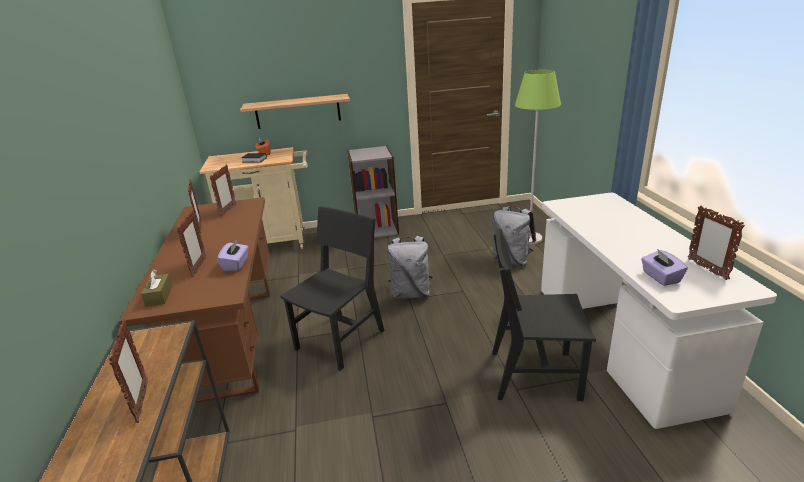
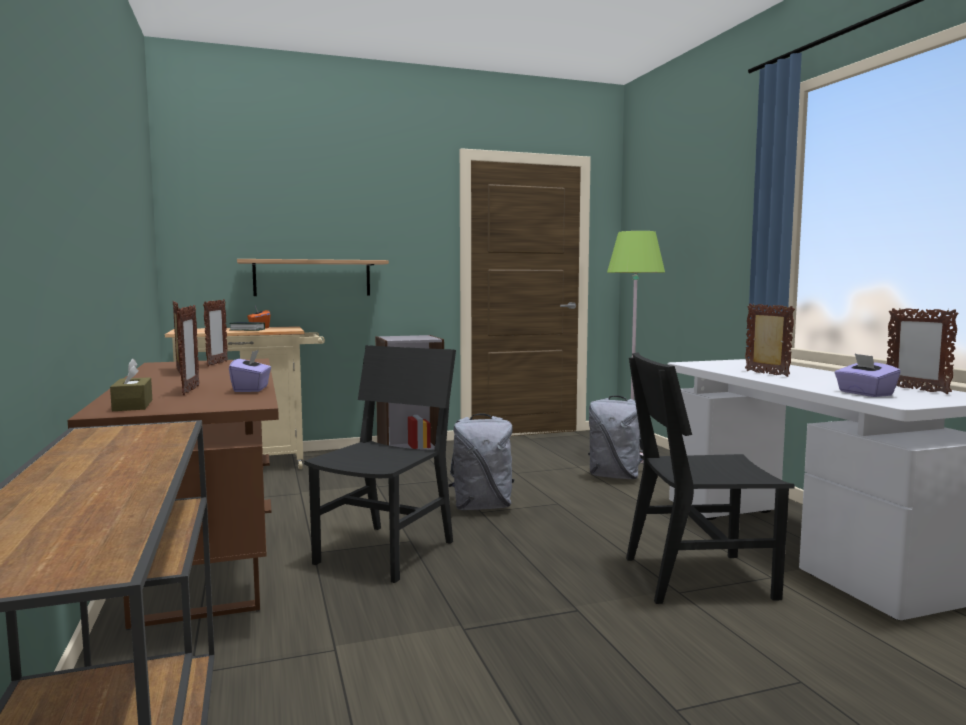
camera: 10 degrees left, 20 degrees down
picture frame [109,319,148,423] -> picture frame moved to [745,303,795,377]

